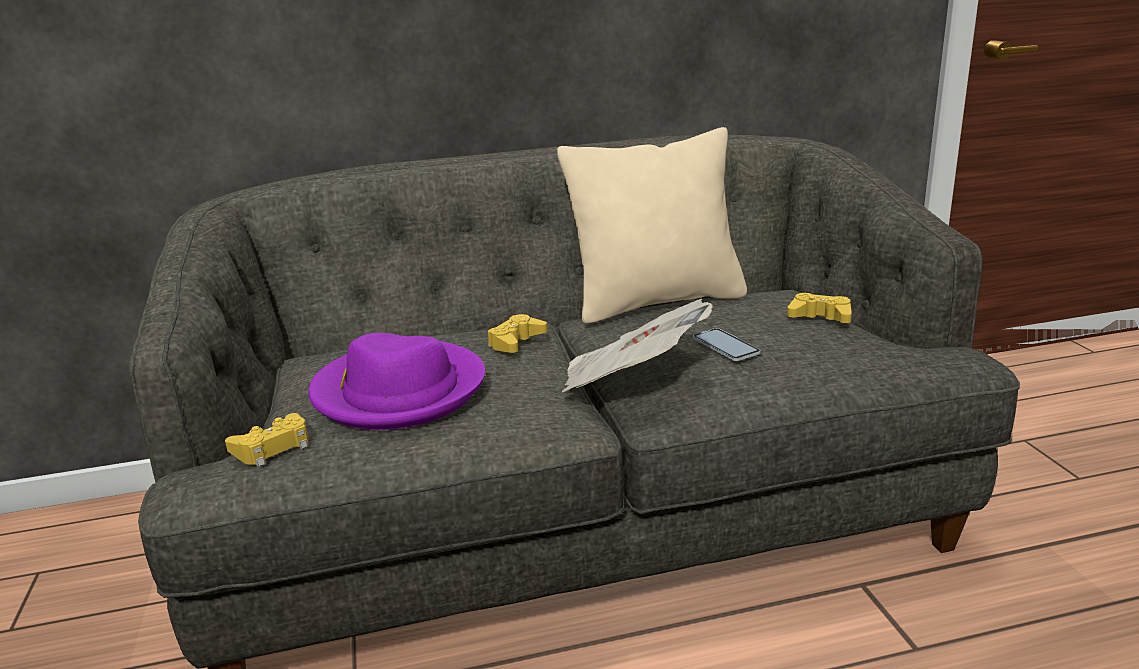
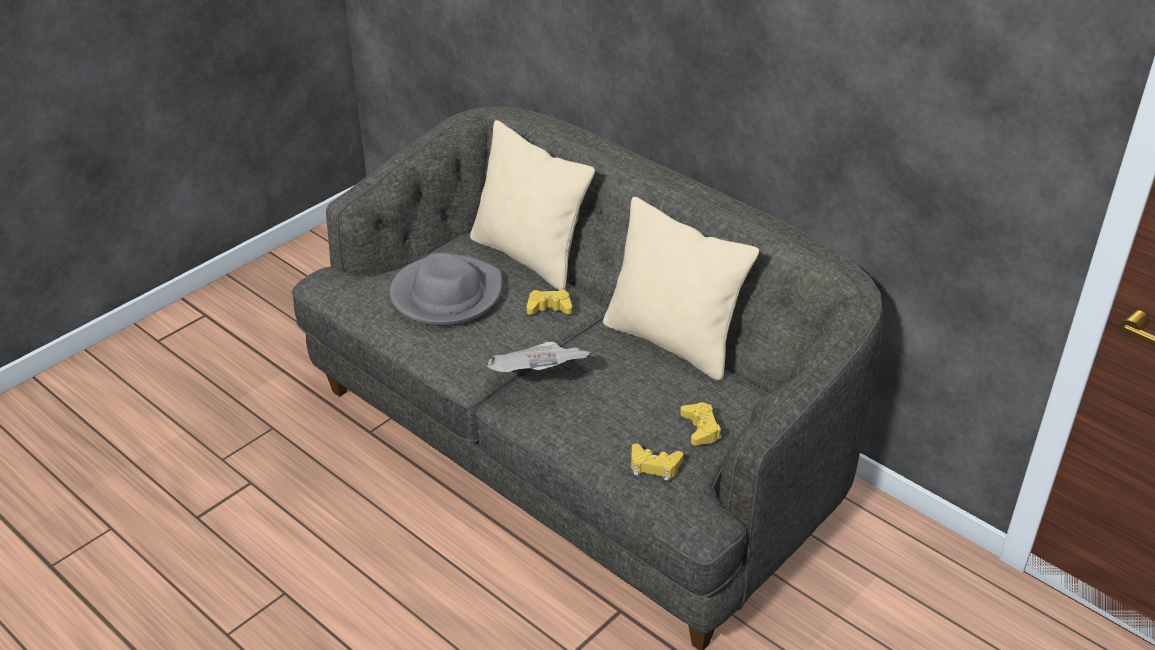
camera: 55 degrees right, 15 degrees up
yellow game controller [225,413,308,467] -> yellow game controller moved to [631,443,683,481]
purple hat [308,333,485,430] -> grey hat [390,253,502,326]
phone [693,328,761,361] -> none
none -> beige pillow [470,120,595,290]

